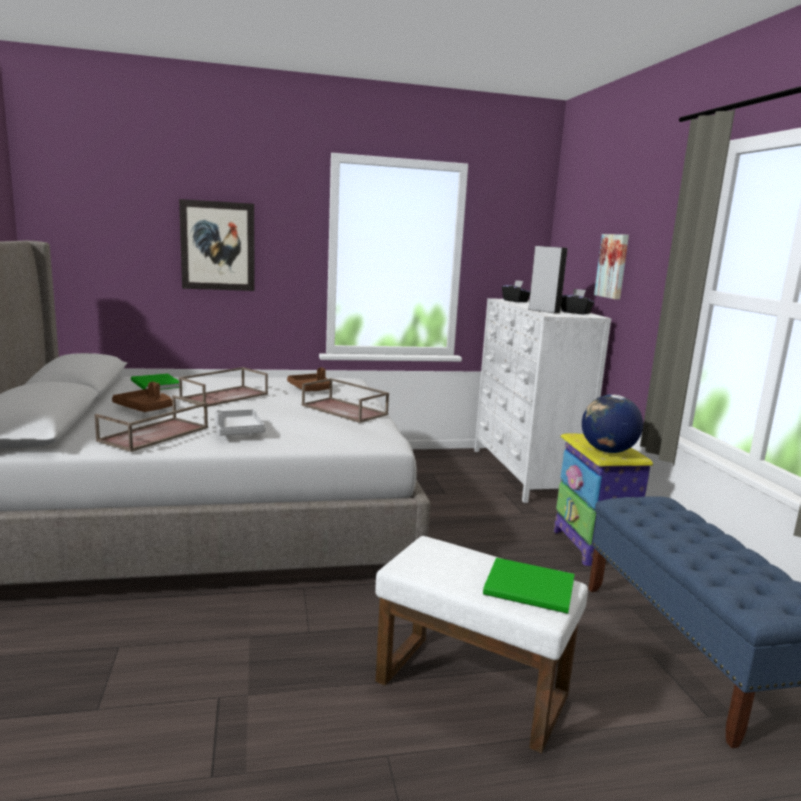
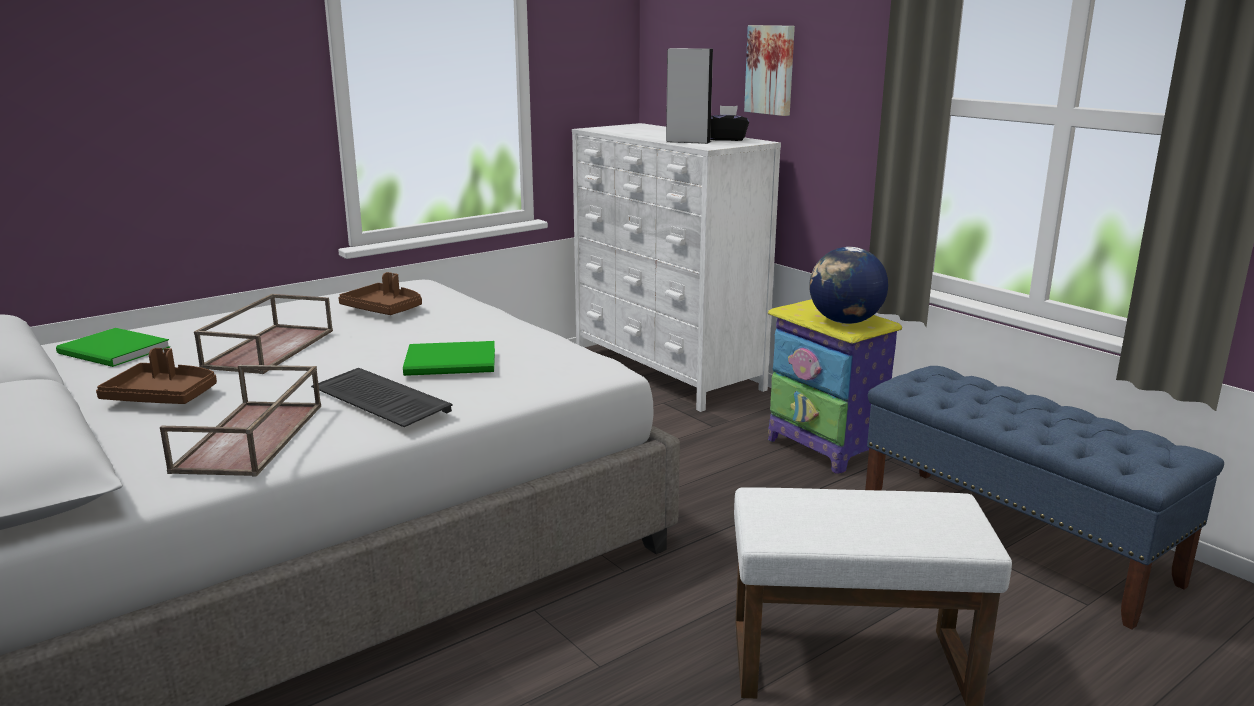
camera: 25 degrees left, 5 degrees up
picture [179,199,255,291] -> none
grey tray [215,409,266,436] -> keyboard [311,368,452,427]
brown tray [302,378,389,423] -> none
green book [483,558,575,614] -> green book moved to [403,341,495,376]
black tissue box [502,280,530,302] -> none

